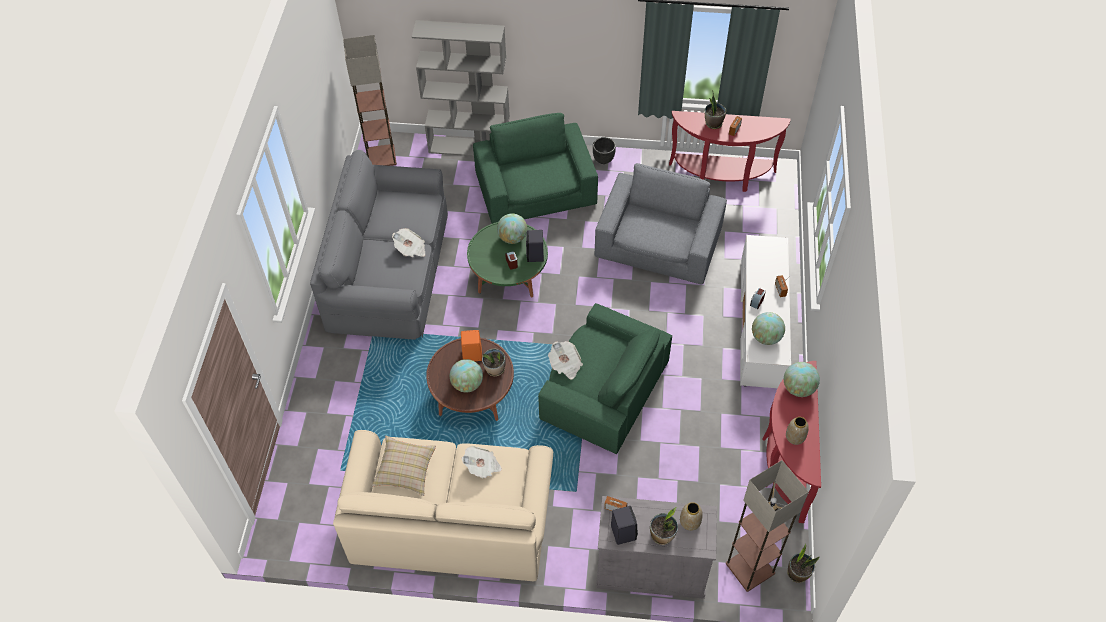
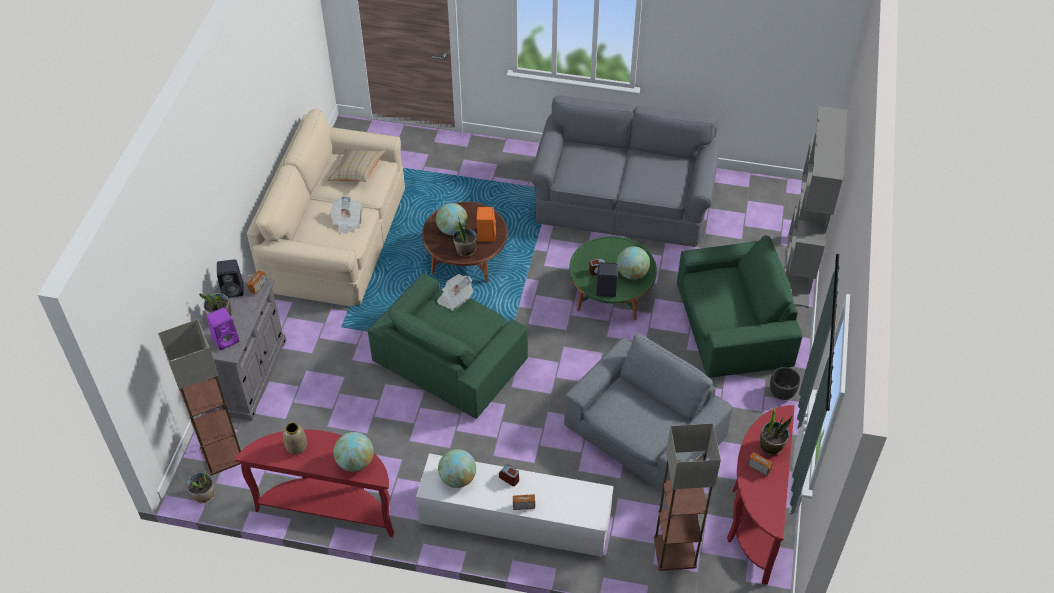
camera: 95 degrees right, 5 degrees down
floor lamp [343,35,397,166] -> floor lamp moved to [654,423,721,571]
newspaper [392,228,425,257] -> none
grey armchair [595,163,727,285] -> grey armchair turned 75 degrees counterclockwise [564,333,733,493]
vase [680,502,703,531] -> purple speaker [206,307,240,350]

